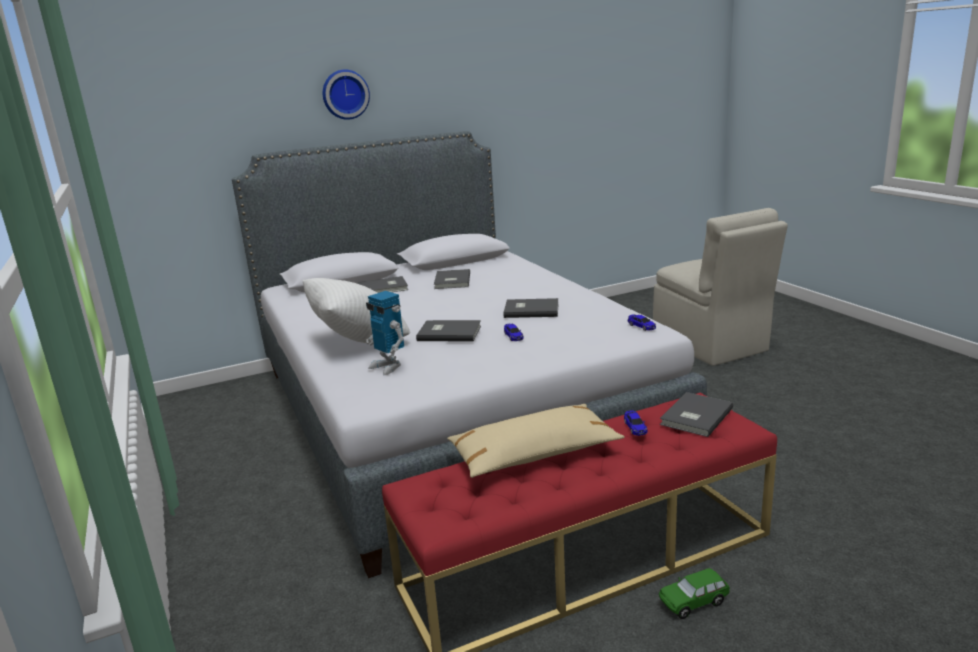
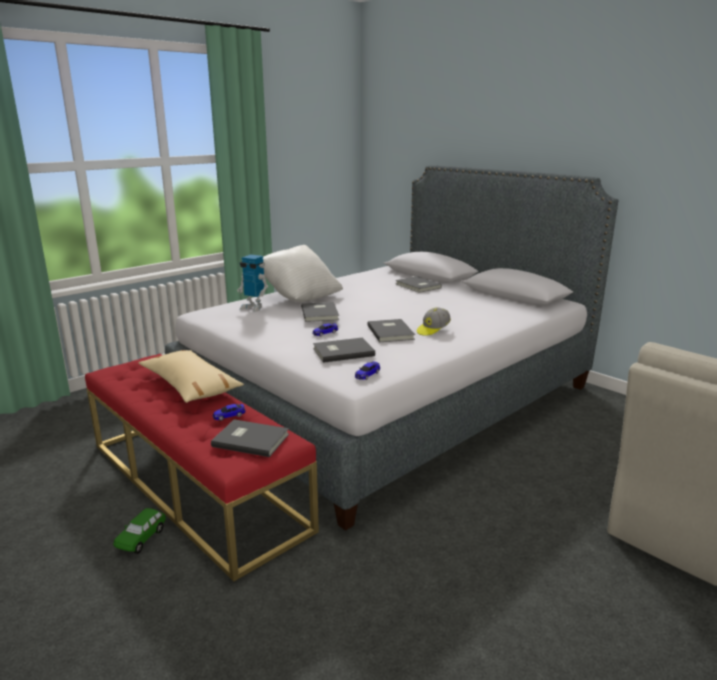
camera: 70 degrees right, 0 degrees up
wall clock [323,70,370,120] -> none
toy robot [366,291,404,375] -> toy robot turned 90 degrees counterclockwise [237,255,268,312]
grey book [434,269,470,289] -> grey book moved to [313,338,375,363]
green toy car [659,568,730,619] -> green toy car turned 120 degrees counterclockwise [113,508,166,554]
none -> cap [417,307,451,336]

